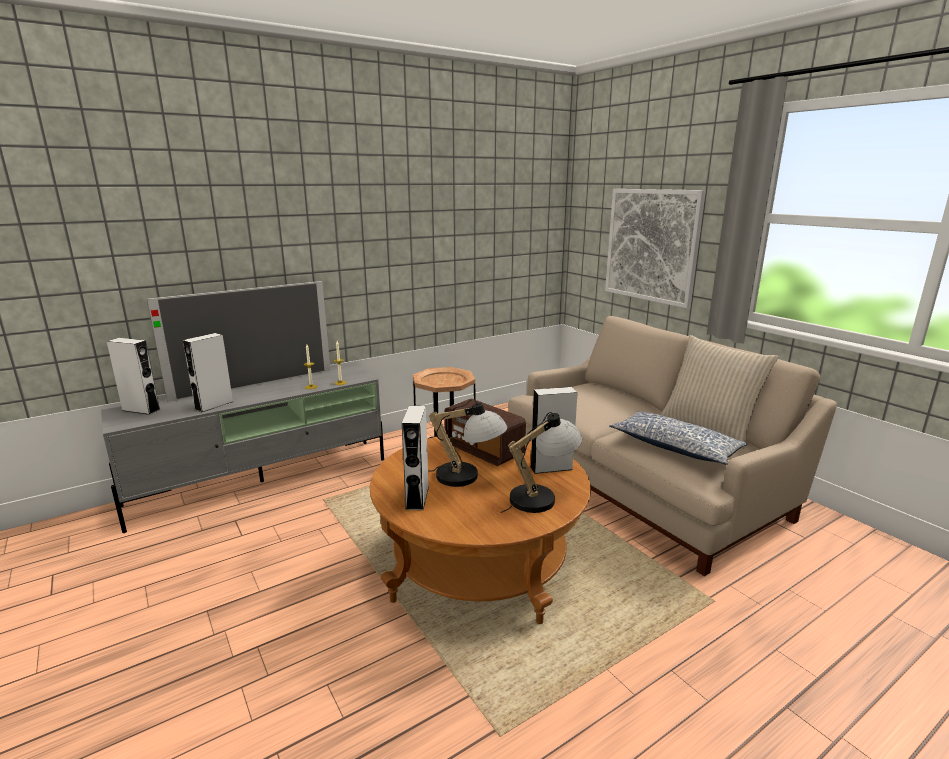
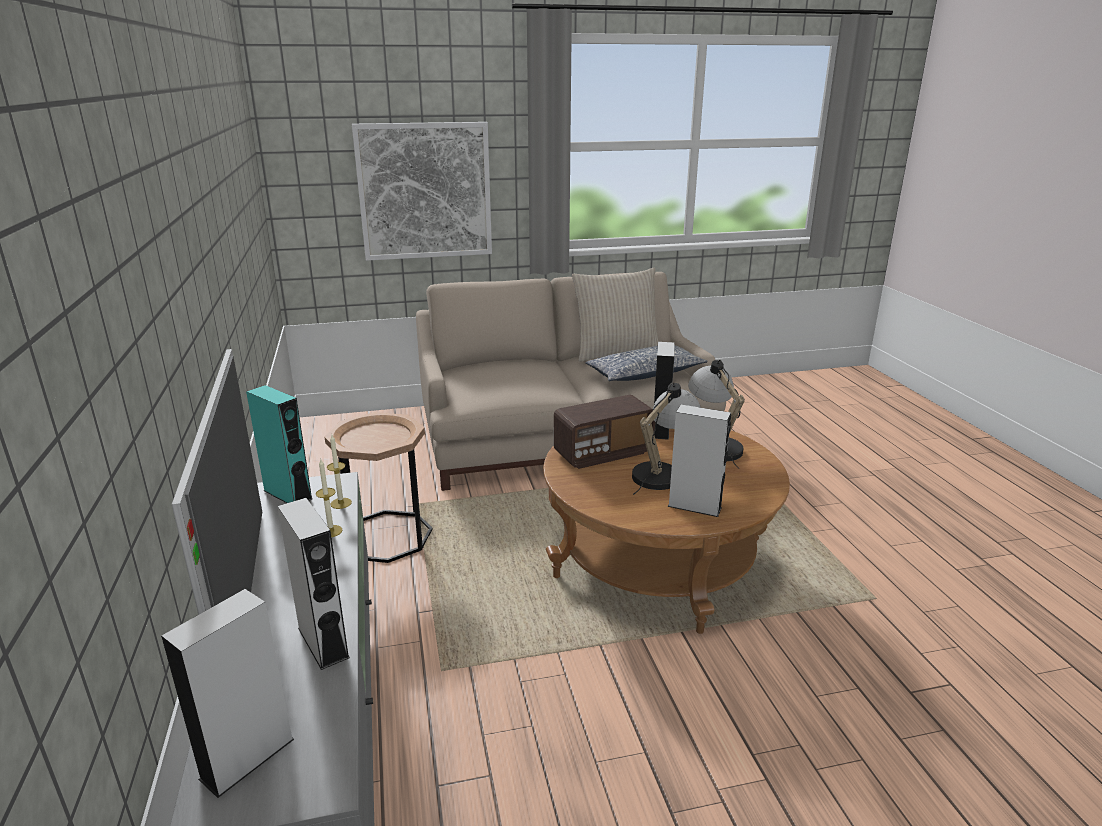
camera: 70 degrees left, 5 degrees up
none -> turquoise speaker [246,385,313,503]

